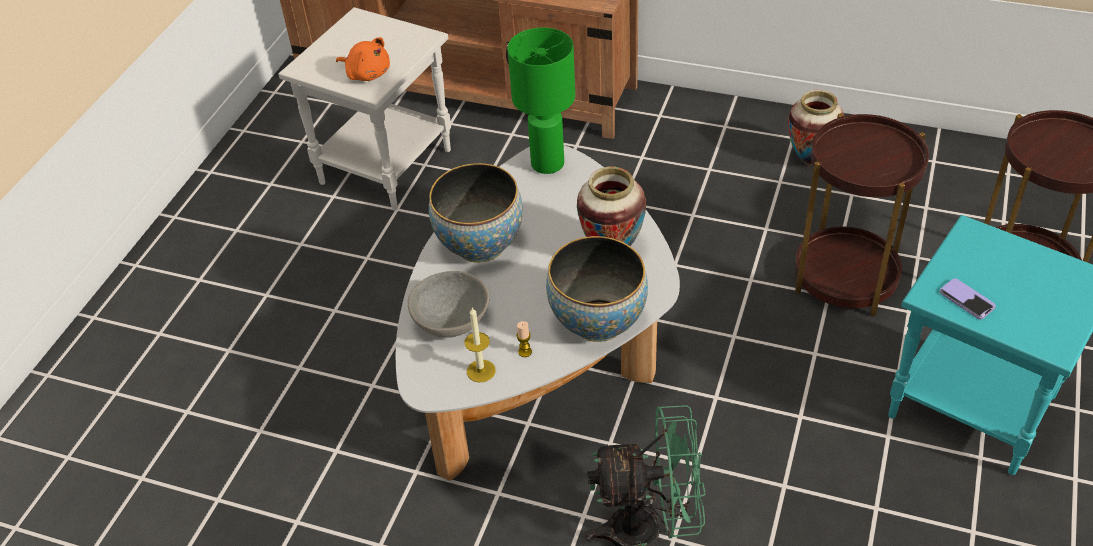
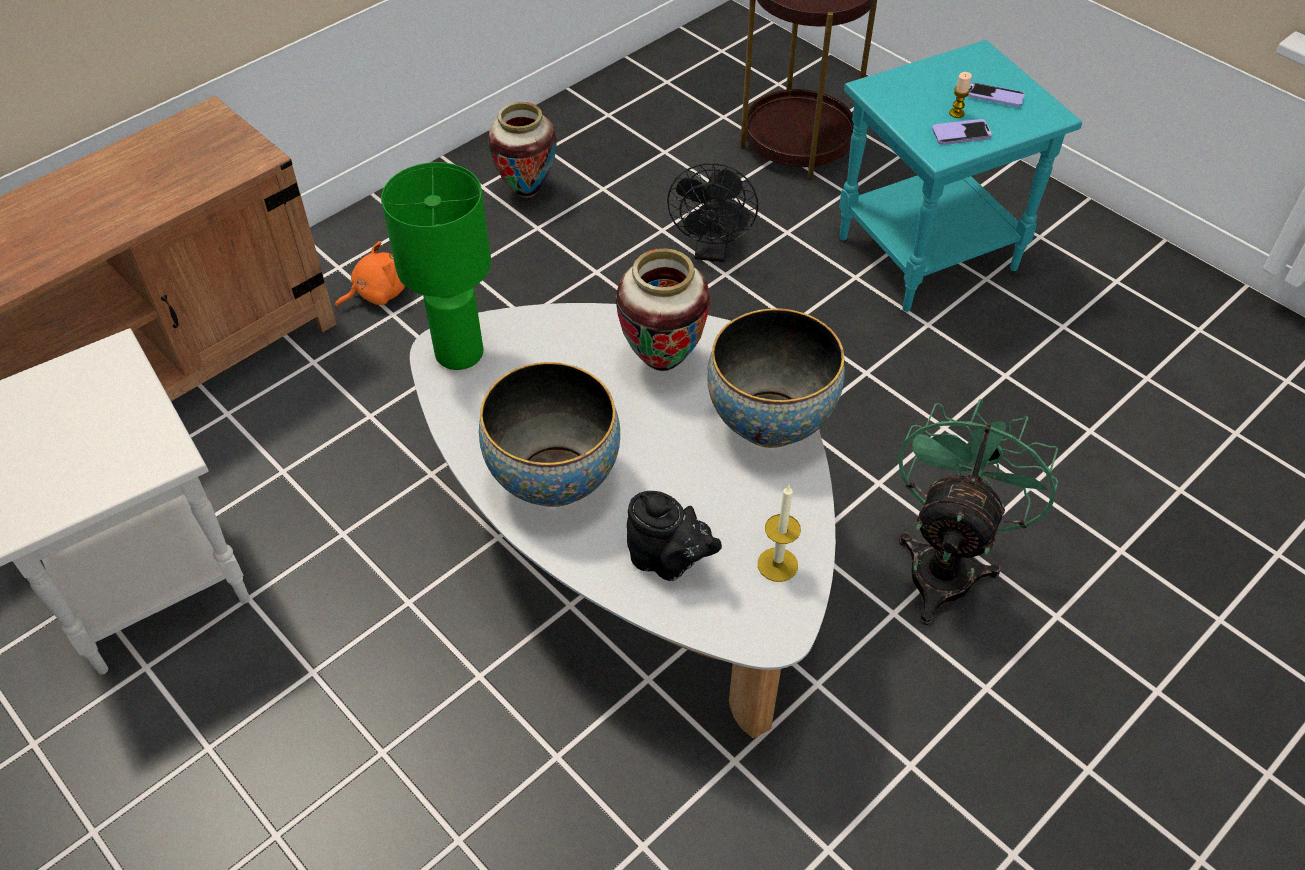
camera: 65 degrees left, 5 degrees up
orange plush toy [336,37,390,81] -> orange plush toy moved to [335,241,405,308]
grey bowl [408,271,489,338] -> black teapot [627,491,722,581]
candle [516,321,532,357] -> candle moved to [949,72,972,118]
brown side table [795,113,929,317] -> black fan [667,163,758,262]
none -> phone [968,82,1025,107]

